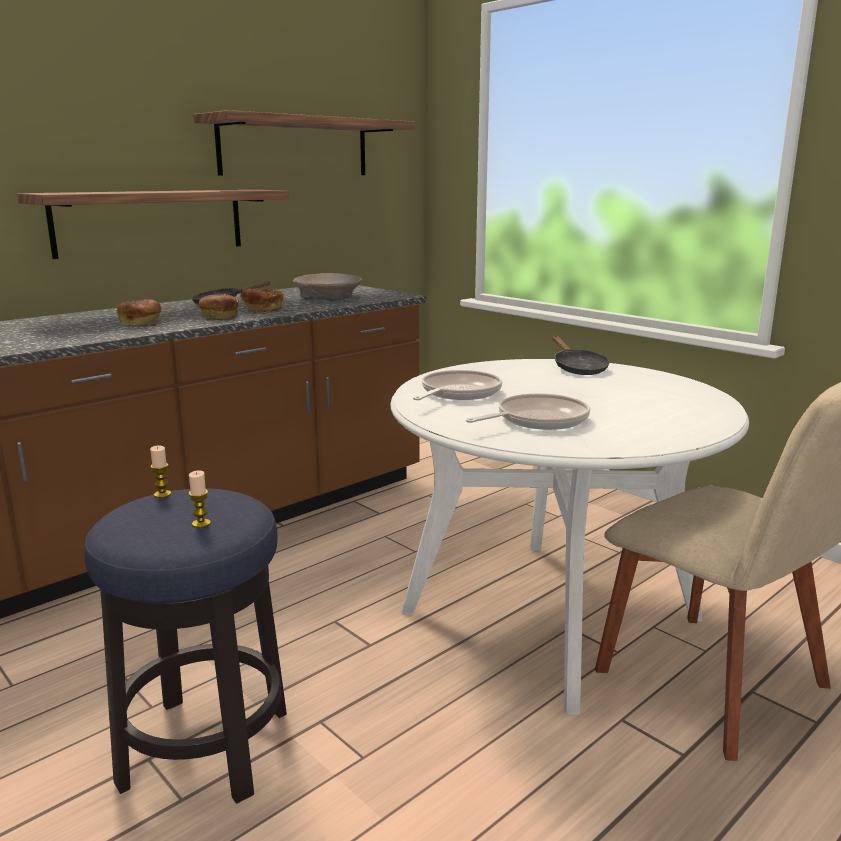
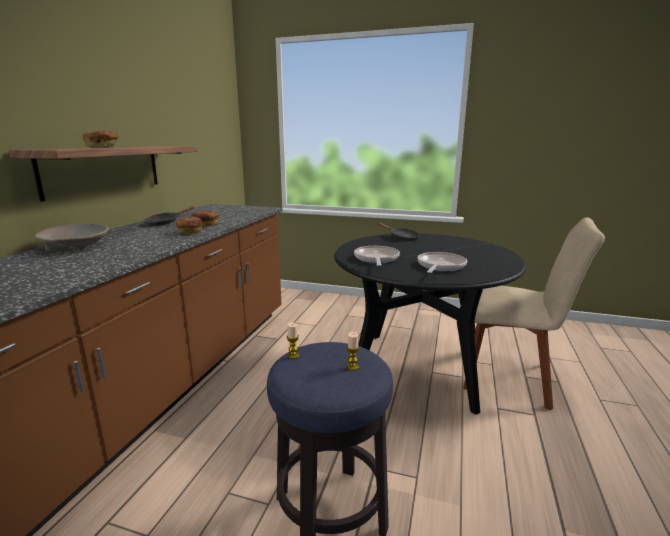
camera: 30 degrees left, 0 degrees up
bread [117,299,162,325] -> bread moved to [82,131,119,148]
shelf [194,110,415,175] -> none
beige bowl [293,273,362,299] -> beige bowl moved to [34,224,109,251]
white dining table [390,359,749,715] -> black dining table [334,234,526,415]

